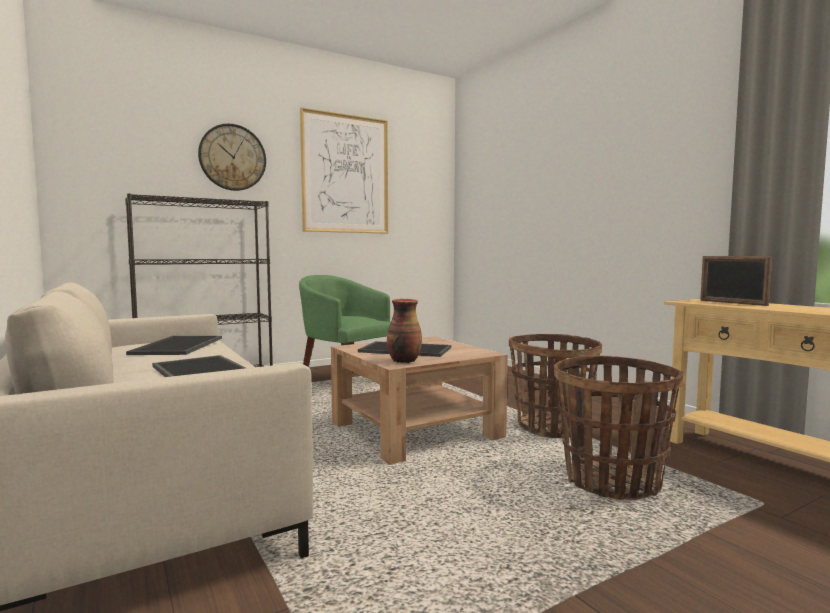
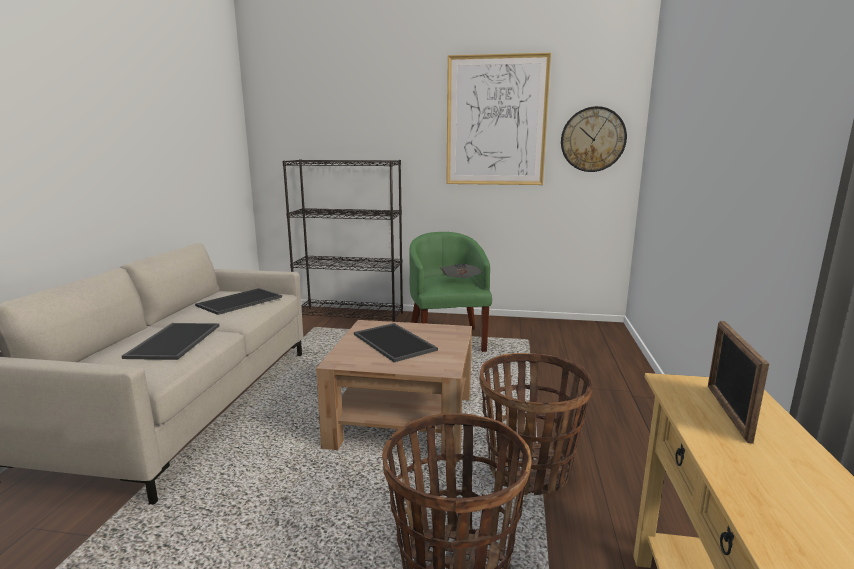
camera: 40 degrees right, 10 degrees up
wall clock [198,124,266,191] -> wall clock moved to [561,106,627,172]
vase [387,299,422,363] -> none
none -> newspaper [440,264,482,278]

